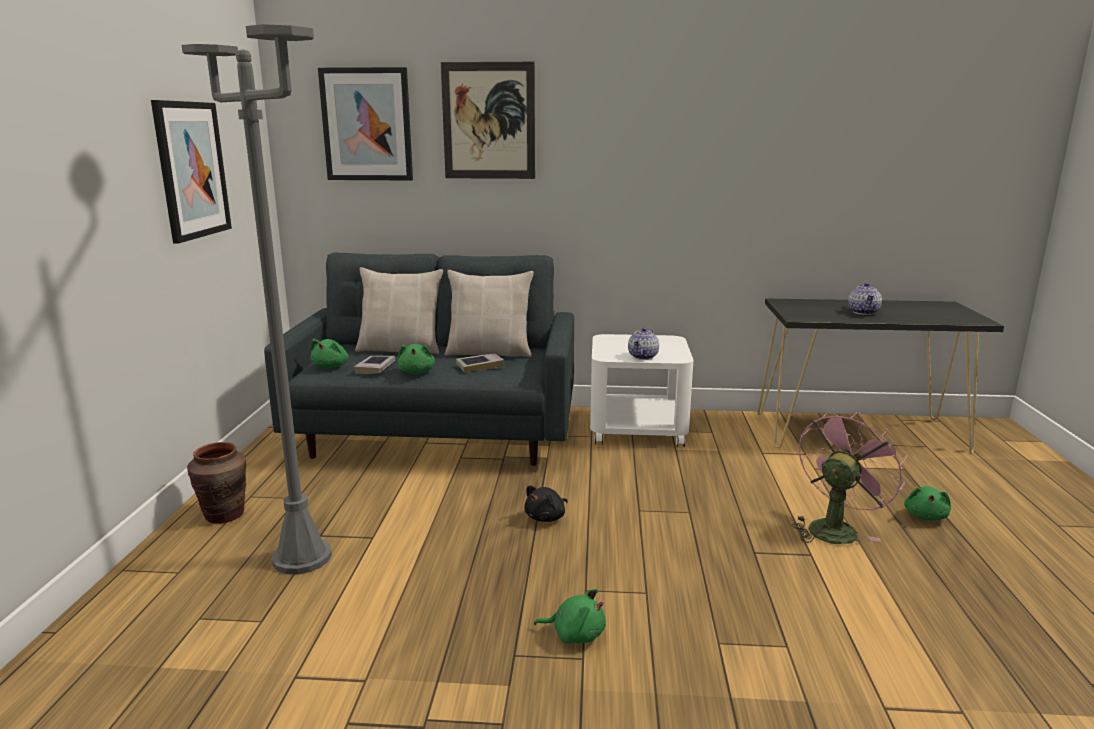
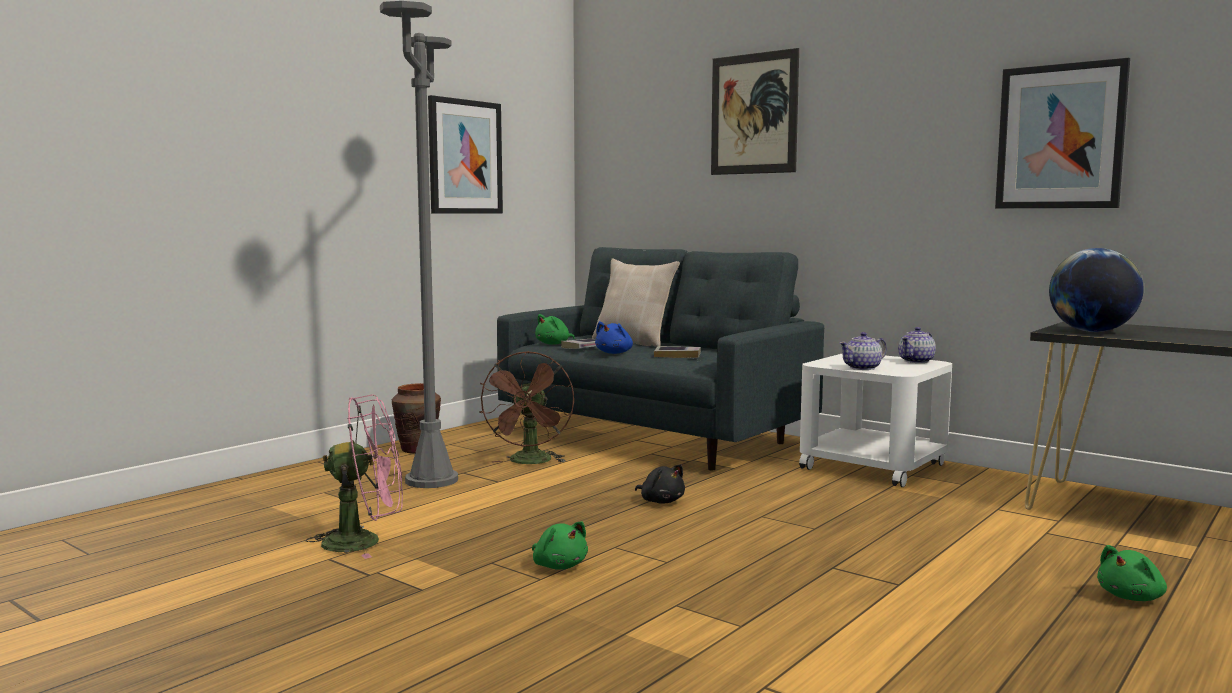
camera: 35 degrees right, 10 degrees down
picture [318,67,413,180] -> picture moved to [995,58,1130,208]
green plush toy [398,344,435,374] -> blue plush toy [595,321,633,354]
beige pillow [445,270,534,357] -> none
black plush toy [524,485,568,522] -> black plush toy turned 120 degrees counterclockwise [635,464,685,504]
pink fan [792,410,907,544] -> pink fan moved to [306,394,403,559]
teapot [848,283,882,315] -> teapot moved to [898,327,936,363]
none -> brown fan [479,351,574,464]
none -> globe [1049,248,1144,332]

